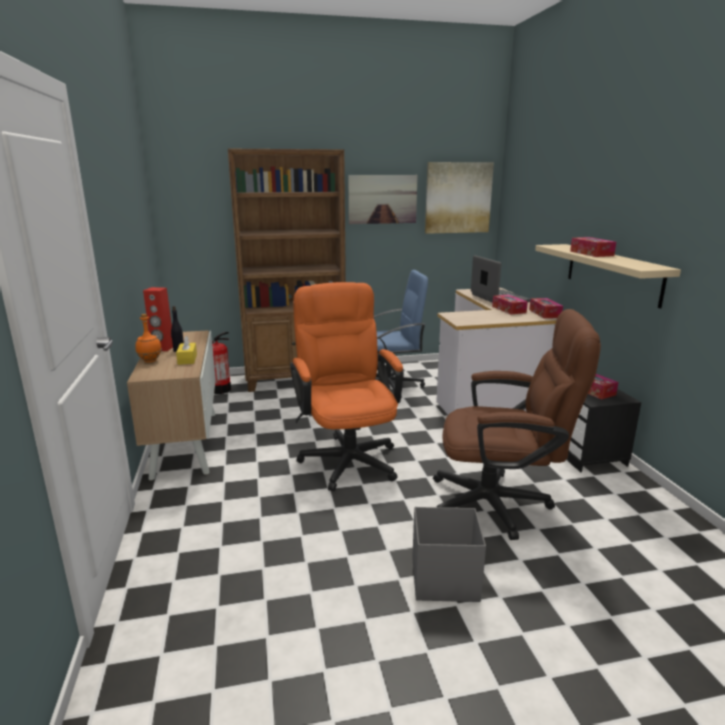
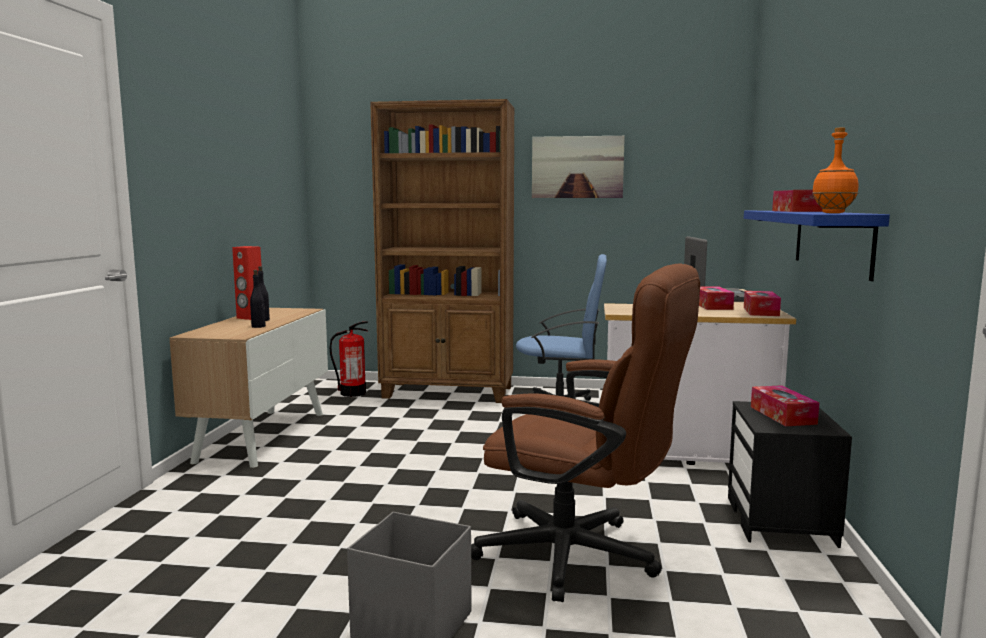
camera: 20 degrees right, 10 degrees down
orange bottle [135,314,162,363] -> orange bottle moved to [812,128,858,213]
yellow tissue box [176,335,197,365] -> black bottle [250,270,266,328]
orange office chair [290,282,404,491] -> none
picture [425,162,494,234] -> none
beige shelf [535,244,681,308] -> blue shelf [744,211,890,281]

